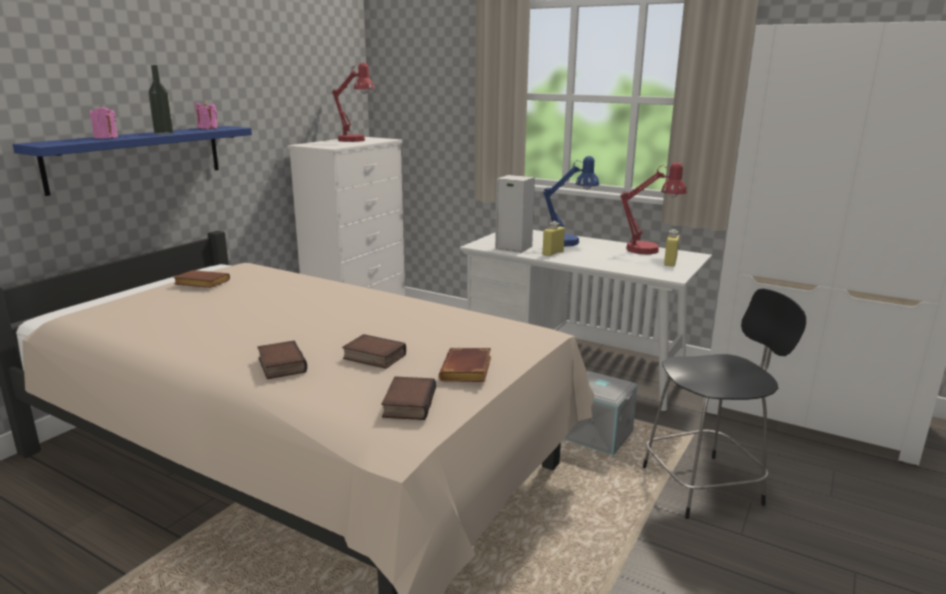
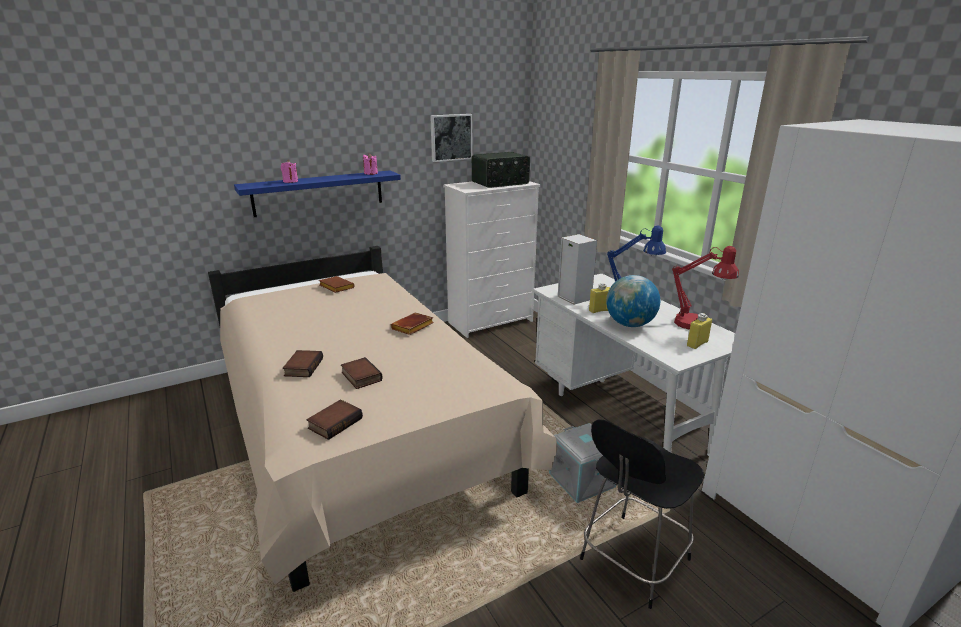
camera: 30 degrees right, 5 degrees up
bottle [148,65,174,135] -> none
red table lamp [332,62,375,142] -> radio [472,152,530,188]
brown book [439,348,491,382] -> brown book moved to [391,312,434,335]
black chair [643,288,806,519] -> black chair turned 120 degrees clockwise [580,419,704,609]
none -> picture [430,114,473,162]
none -> globe [606,275,660,327]

